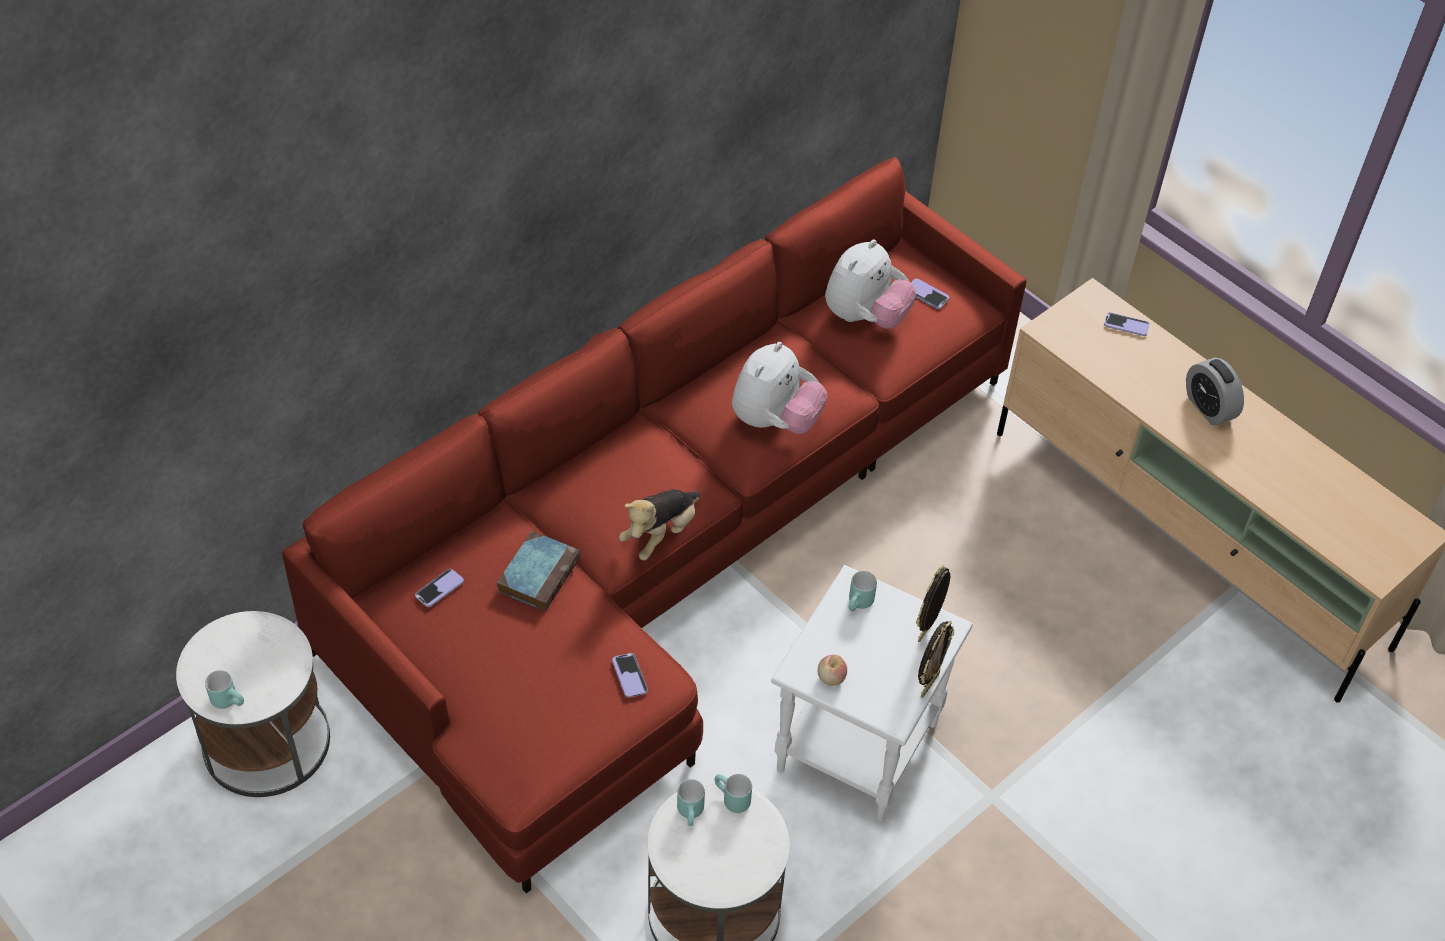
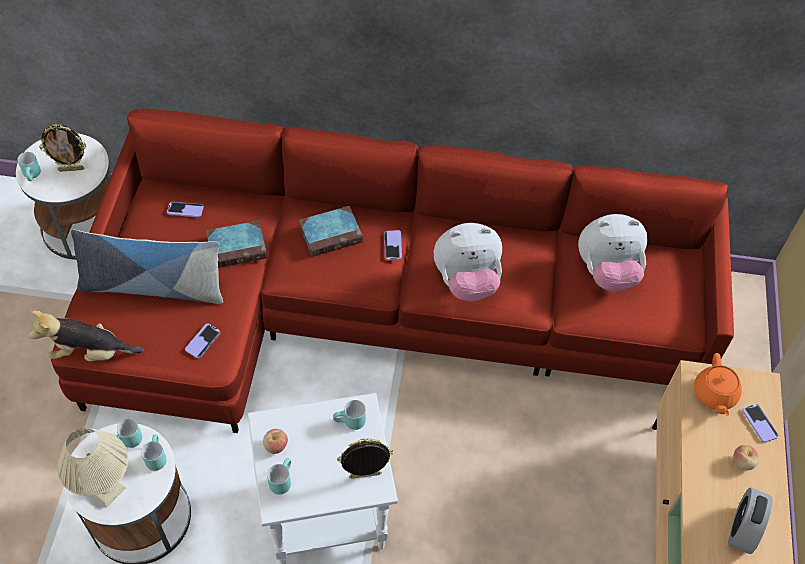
camera: 50 degrees right, 5 degrees up
plush toy [619,489,700,560] -> plush toy moved to [29,311,144,361]
phone [911,278,949,309] -> phone moved to [384,230,402,260]
picture frame [918,621,954,698] -> picture frame moved to [39,124,86,172]
none -> beige table lamp [57,428,128,508]
none -> pillow [71,229,223,304]
none -> turquoise mug [267,458,291,495]
none -> book [299,206,363,257]
none -> orange teapot [694,353,741,416]
none -> apple [733,445,759,470]

